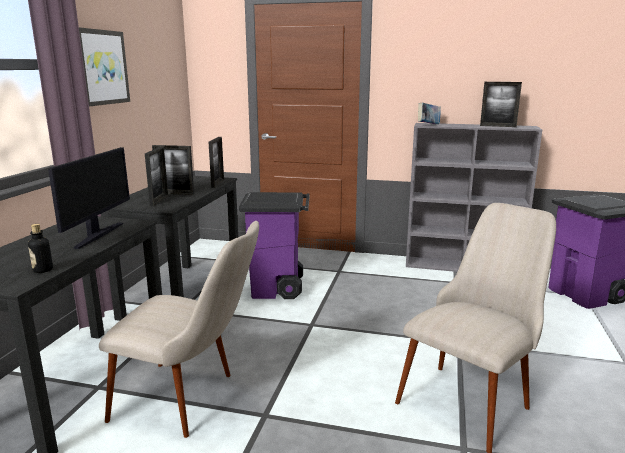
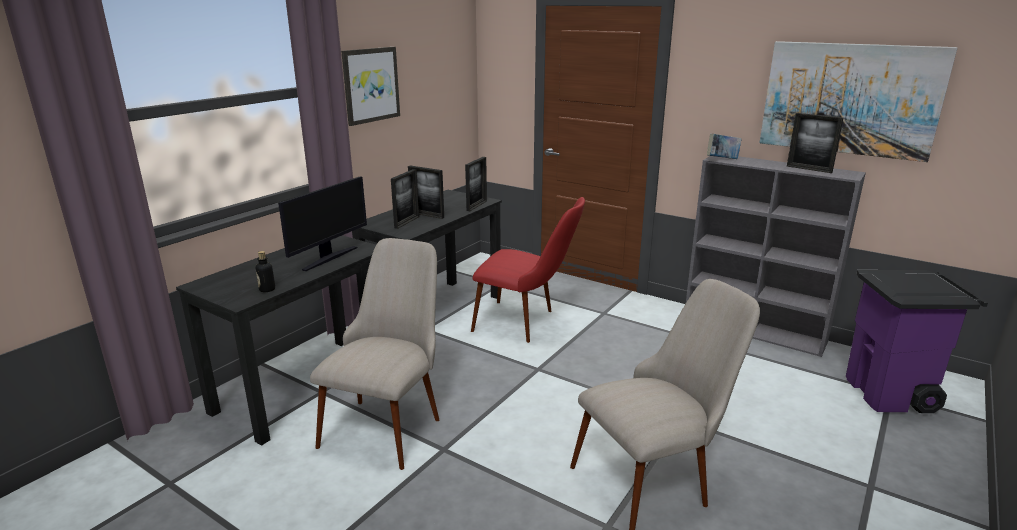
camera: 20 degrees right, 5 degrees up
beige chair [99,221,259,438] -> beige chair turned 105 degrees counterclockwise [310,238,439,470]
purple trash can [239,192,309,299] -> red chair [471,197,585,343]
none -> picture [759,41,957,162]

